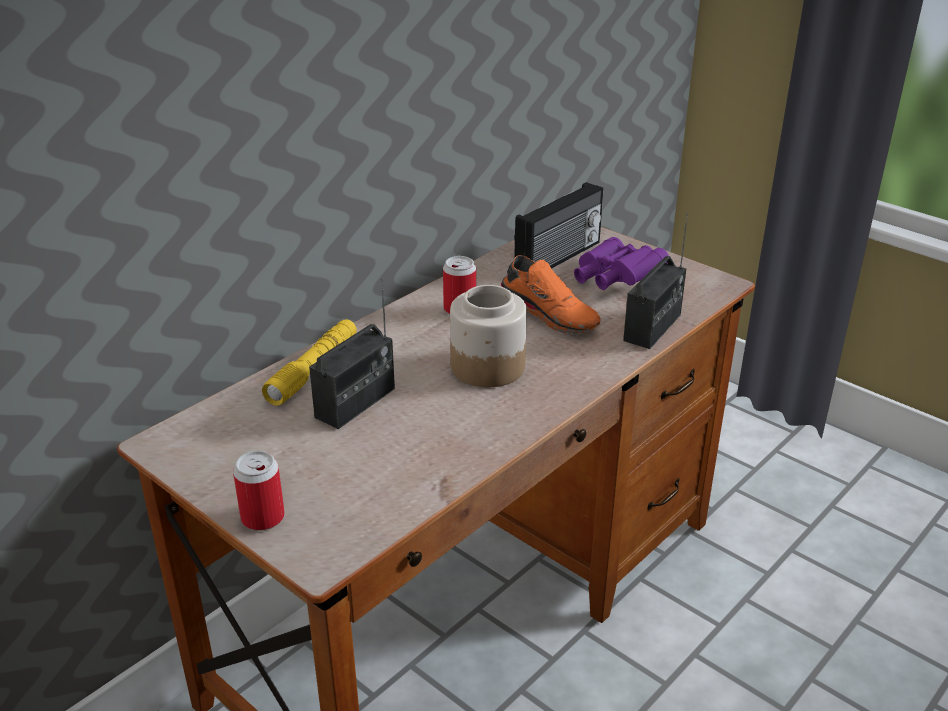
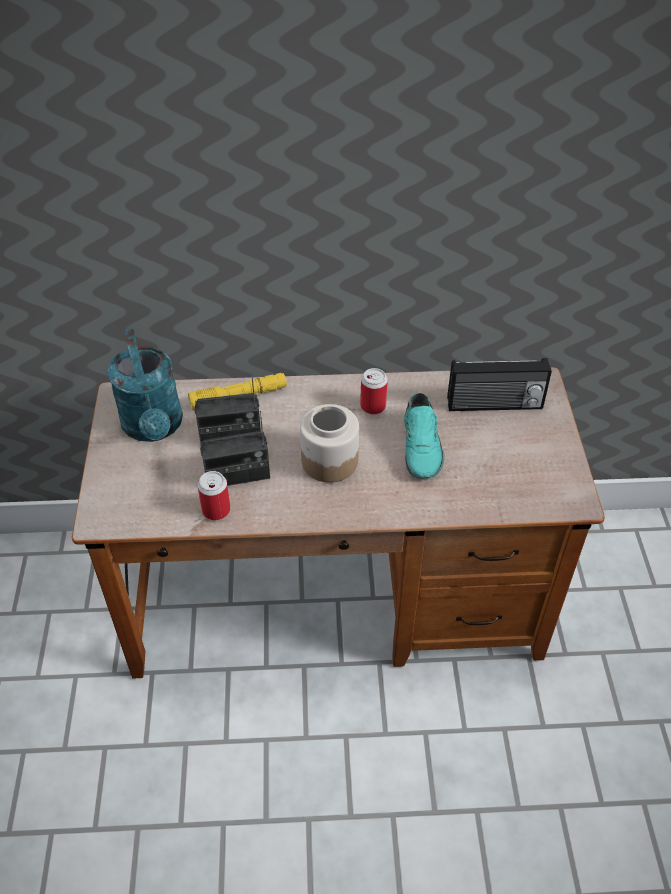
camera: 45 degrees right, 15 degrees up
can [233,451,285,531] -> can moved to [197,471,230,520]
orange shoe [501,255,601,334] -> turquoise shoe [404,393,444,478]
purple binoculars [574,237,669,290] -> none
radio [623,213,688,349] -> radio moved to [200,410,270,486]
none -> turquoise watering can [107,329,183,442]

